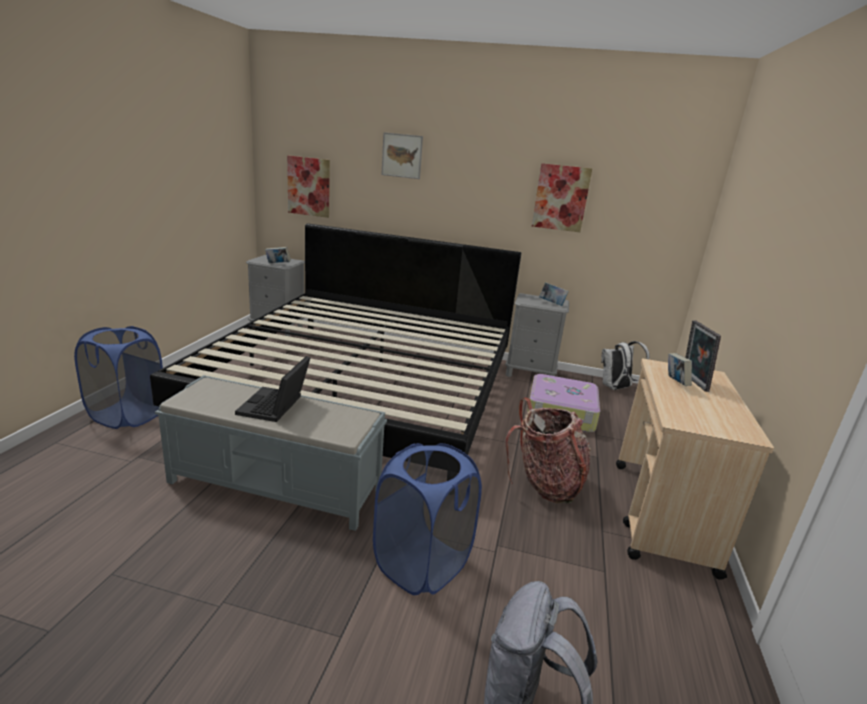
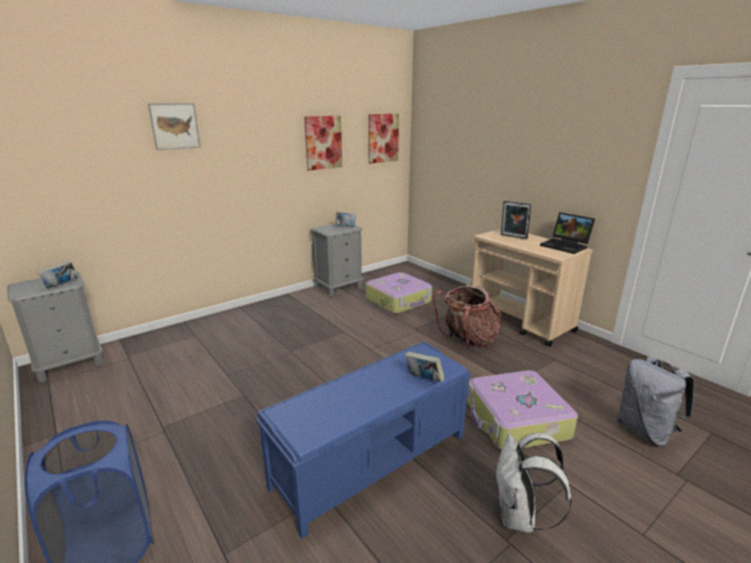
camera: 50 degrees left, 0 degrees up
bed [150,223,521,458] -> none
grey bench [155,375,387,531] -> blue bench [256,342,471,539]
laptop [235,356,310,422] -> laptop moved to [540,212,595,254]
picture [287,156,330,218] -> picture moved to [368,114,399,164]
blue laundry basket [373,443,482,595] -> suitcase [467,370,578,450]
white backpack [601,341,649,390] -> white backpack moved to [495,433,572,533]
book [668,353,692,386] -> book moved to [404,351,445,383]

